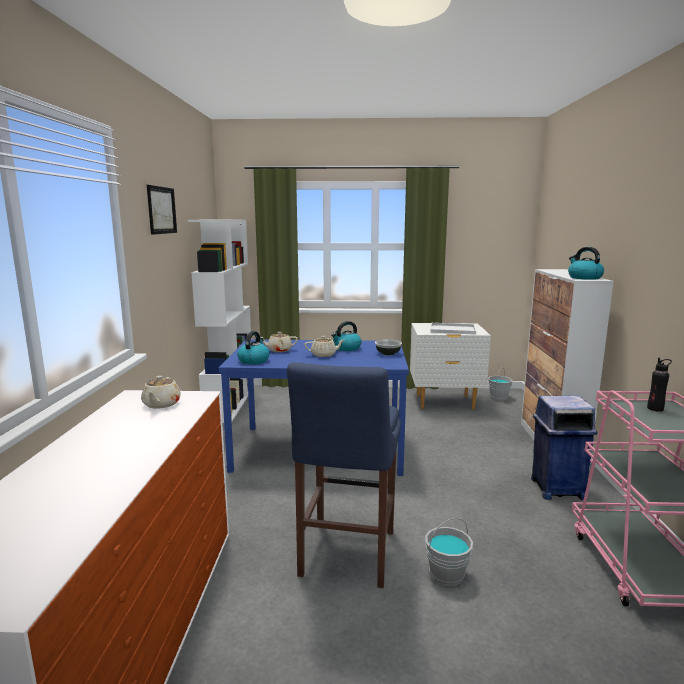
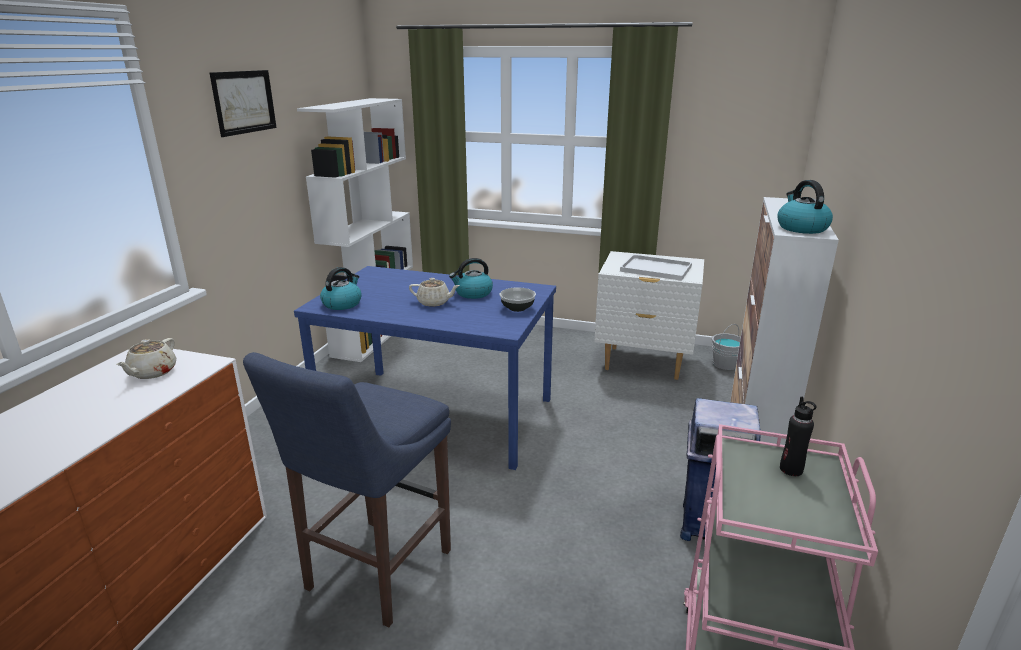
camera: 15 degrees right, 10 degrees up
beige teapot [261,332,298,352] -> none
grey bucket [425,518,473,586] -> none

